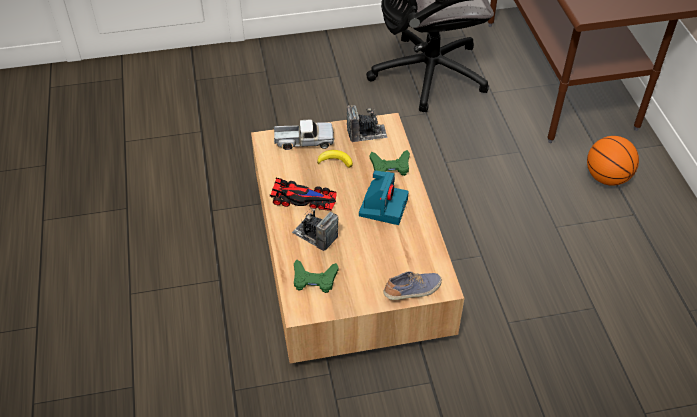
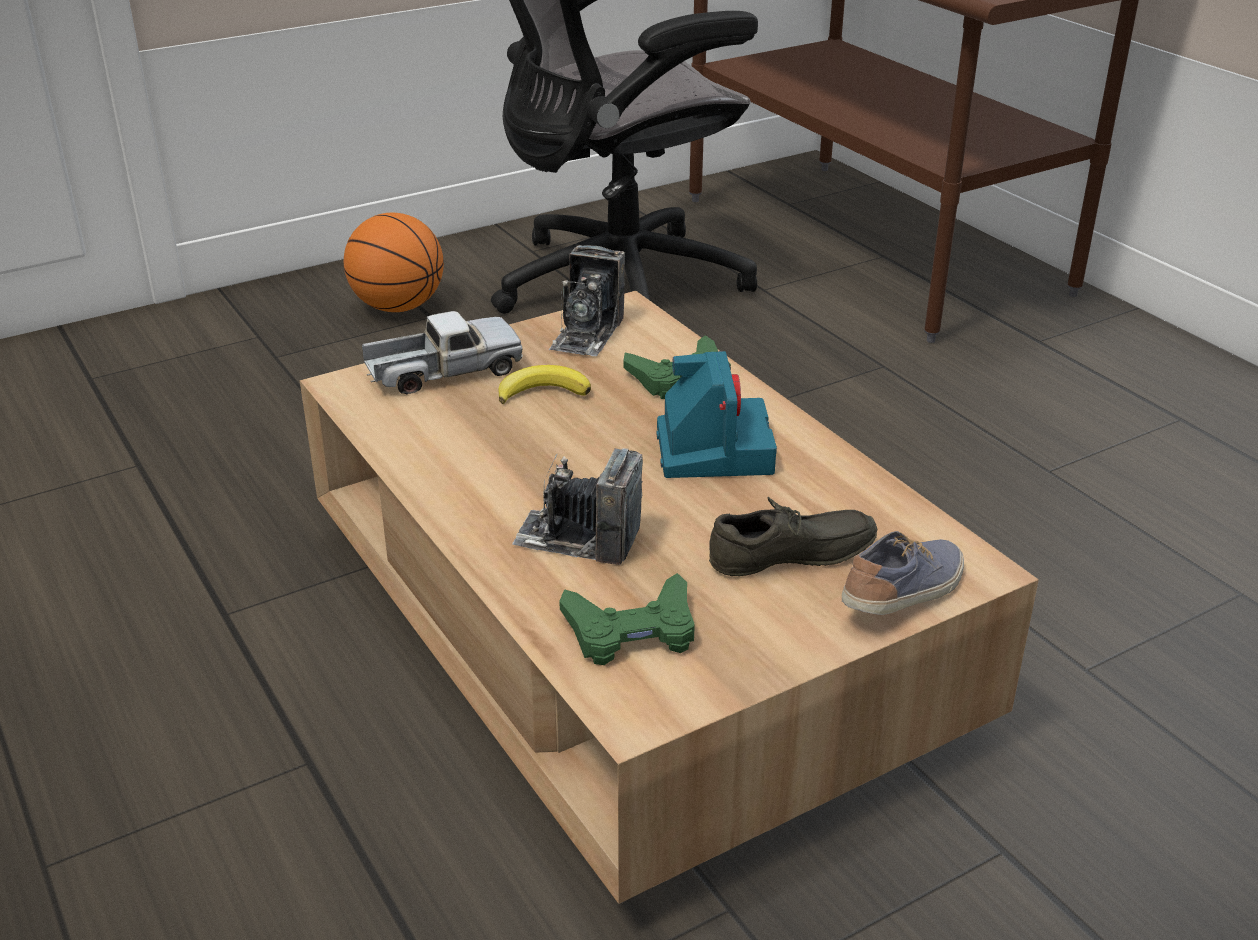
camera: 20 degrees left, 15 degrees down
toy car [270,178,337,211] -> none
camera [347,105,388,142] -> camera turned 135 degrees clockwise [549,245,625,356]
basketball [587,136,639,186] -> basketball moved to [344,213,444,312]
none -> grey shoe [709,497,877,576]

